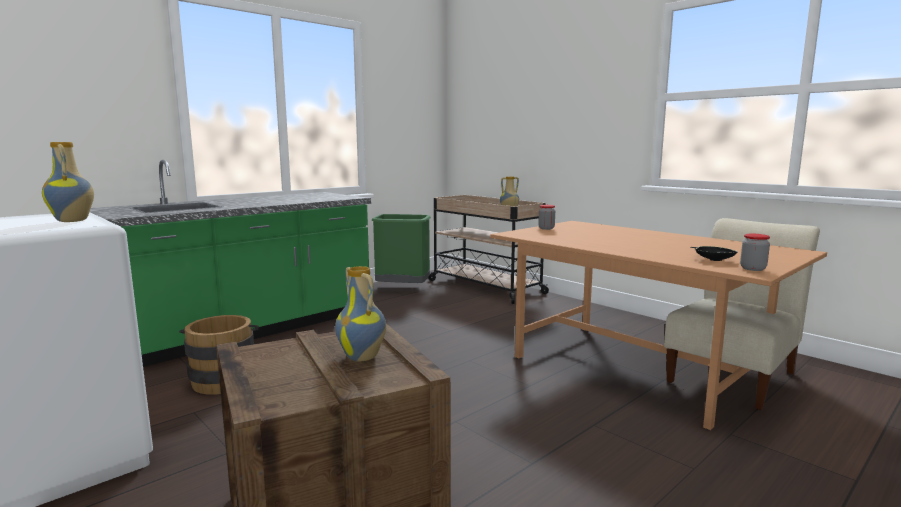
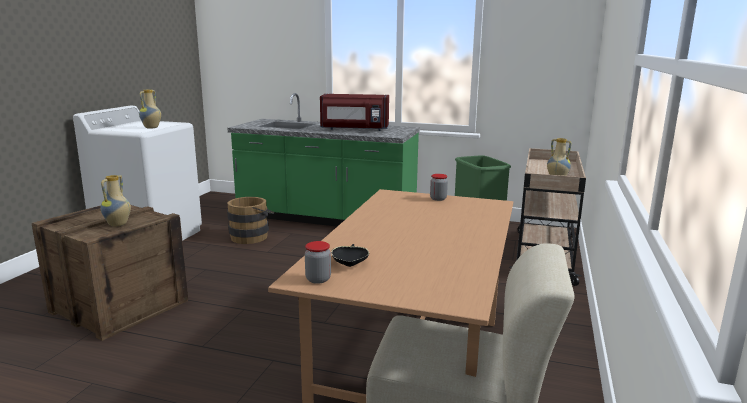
camera: 60 degrees right, 5 degrees up
none -> red microwave [320,94,389,131]

